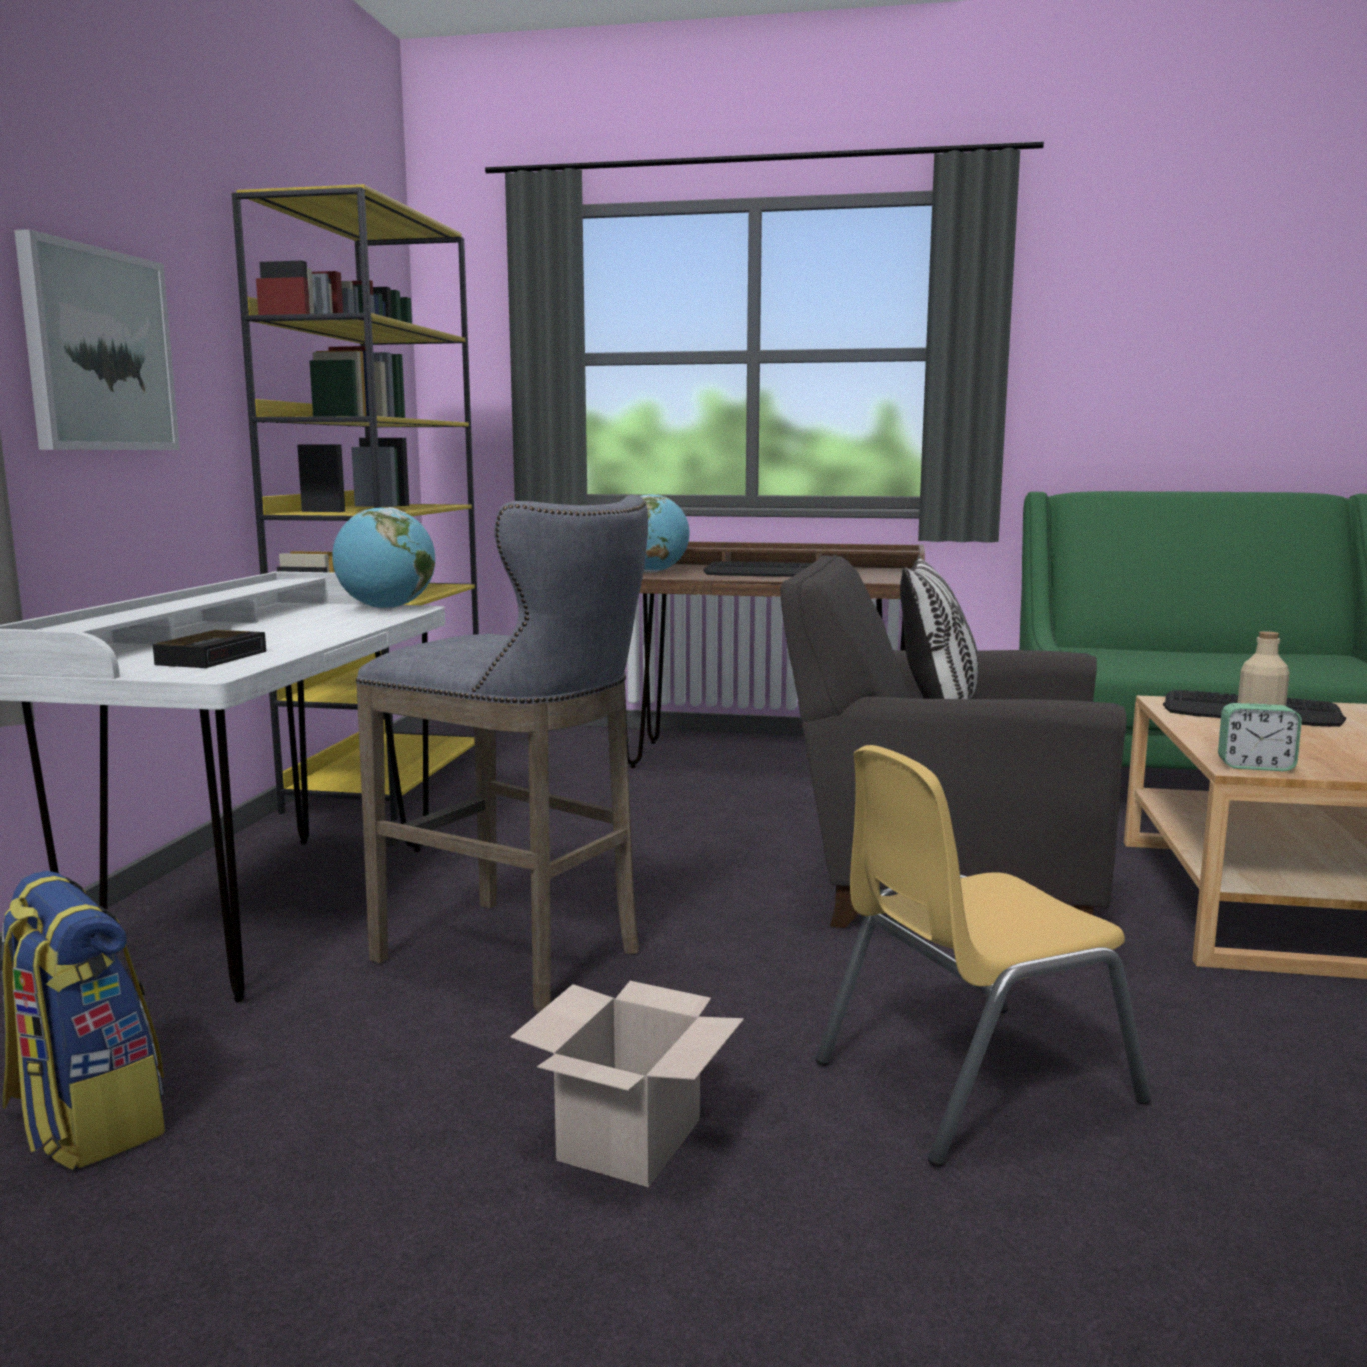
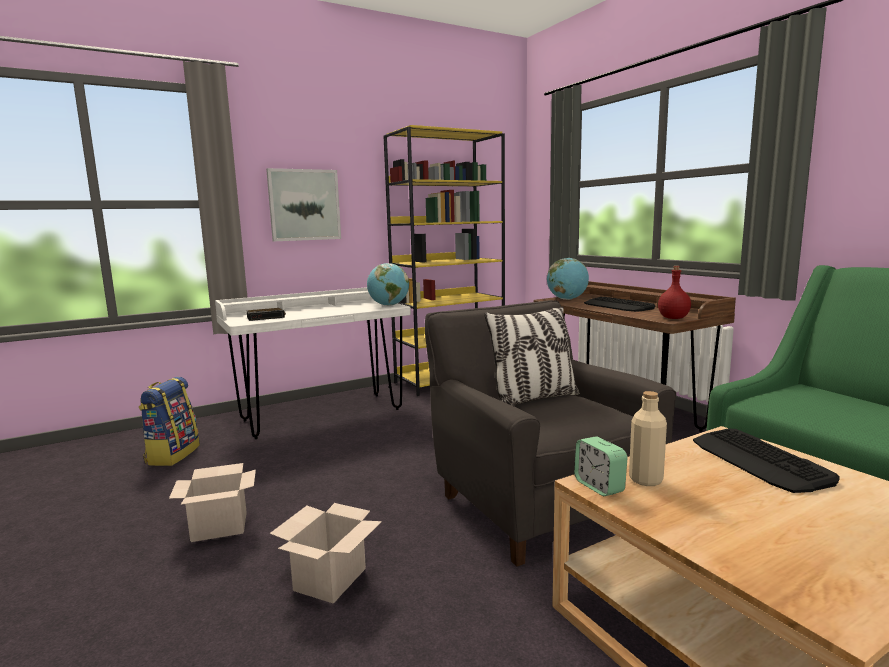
camera: 50 degrees right, 0 degrees up
grey stool [356,495,648,1013] -> none
yellow chair [816,745,1151,1167] -> cardboard box [270,503,382,603]
none -> red bottle [658,266,691,319]

